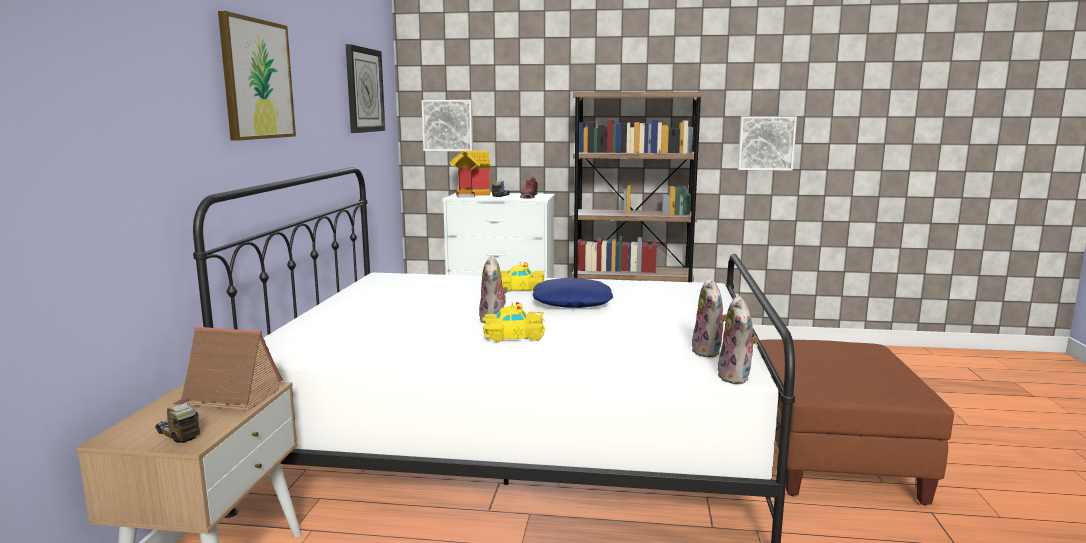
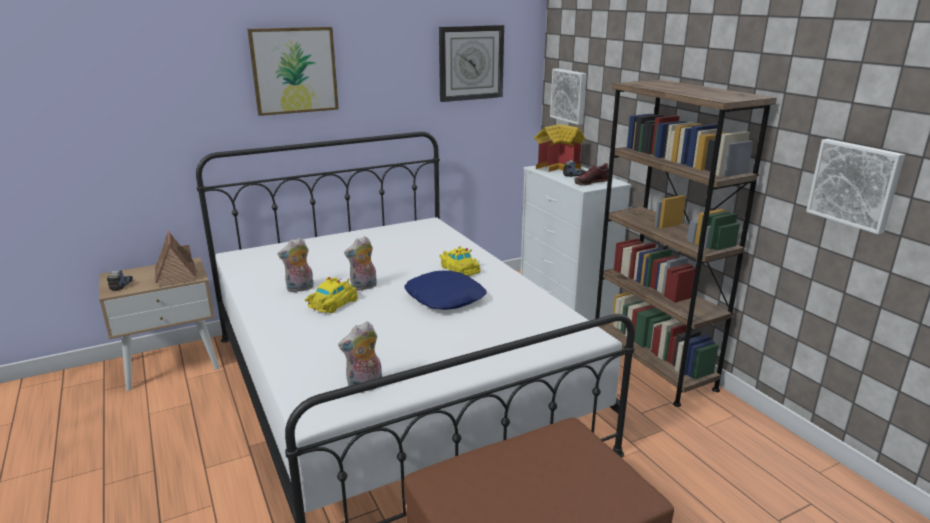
camera: 55 degrees right, 10 degrees up
yellow toy car [482,302,545,342] -> yellow toy car turned 105 degrees counterclockwise [305,277,358,313]
plush toy [716,295,758,384] -> plush toy moved to [278,238,314,292]

